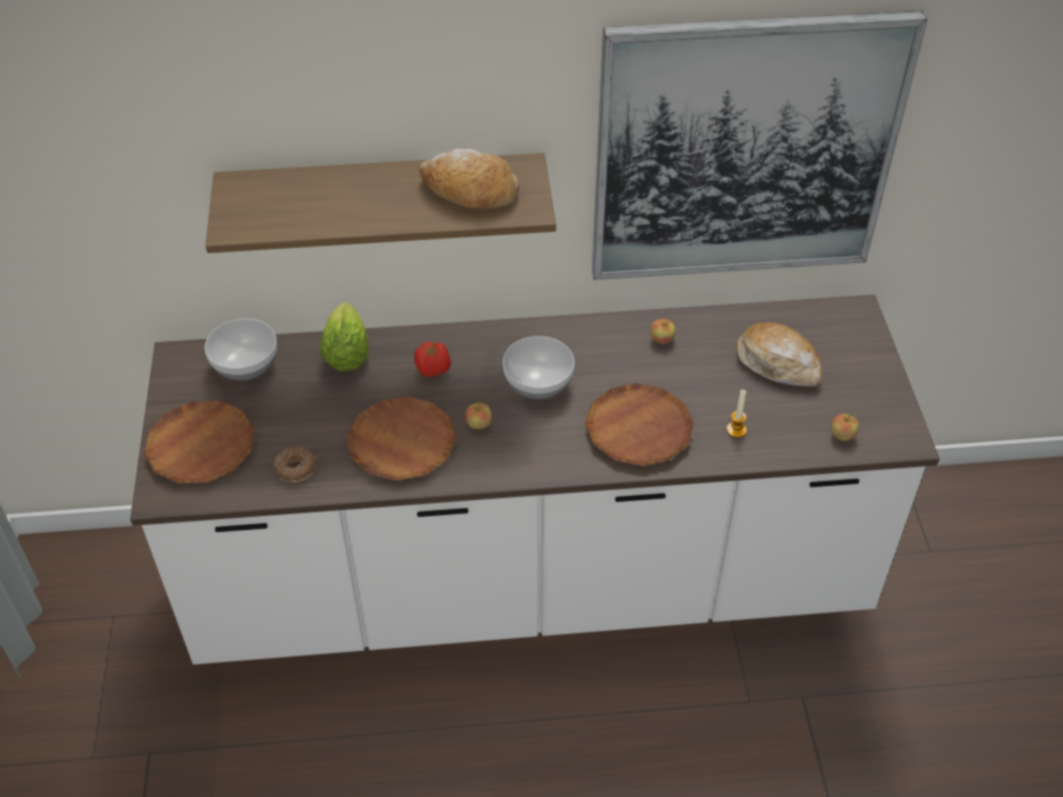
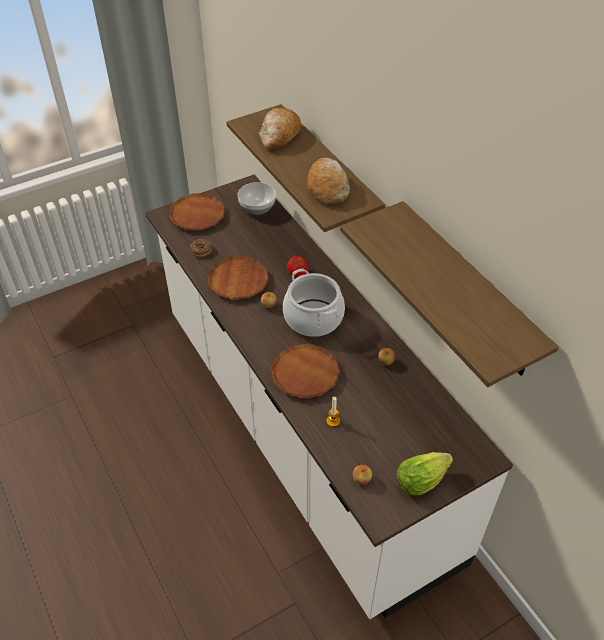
camera: 65 degrees right, 0 degrees up
lettuce [320,302,369,371] -> lettuce moved to [397,452,453,495]
bowl [503,336,574,399] -> cooking pot [283,269,345,337]
picture [592,11,928,280] -> shelf [340,201,559,387]
bread [736,322,822,387] -> bread moved to [259,108,301,150]

